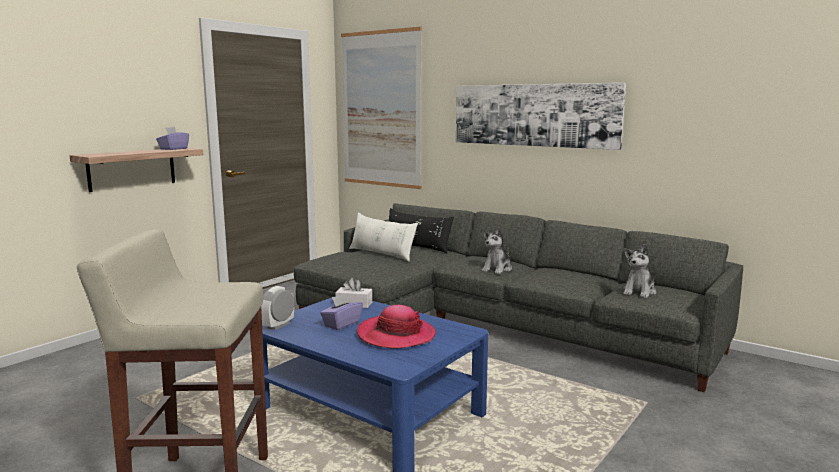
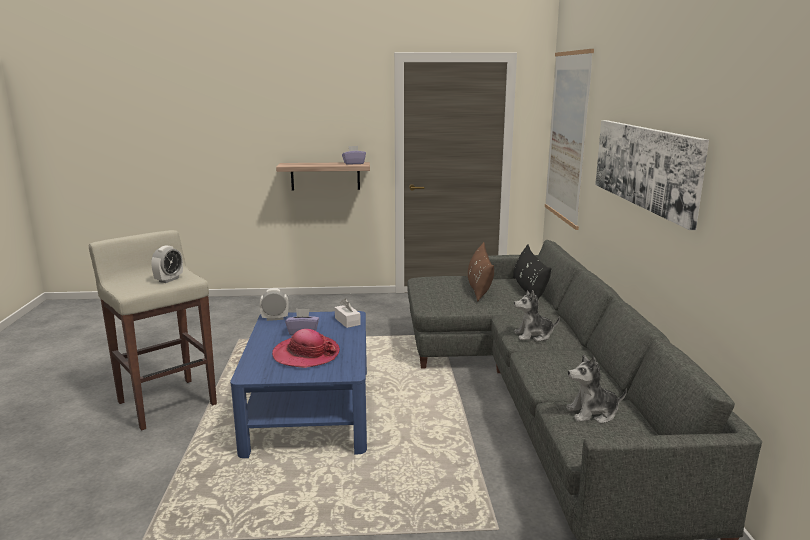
camera: 50 degrees right, 5 degrees up
white pillow [349,212,418,262] -> brown pillow [468,242,494,301]
none -> alarm clock [151,245,183,283]

